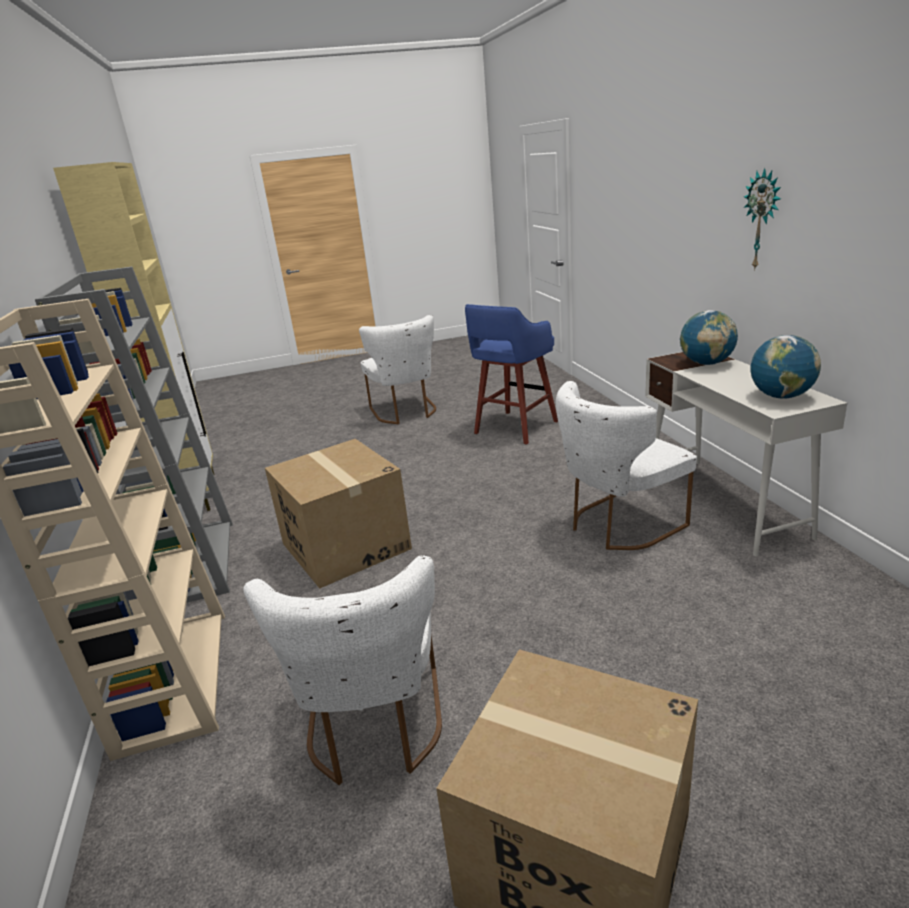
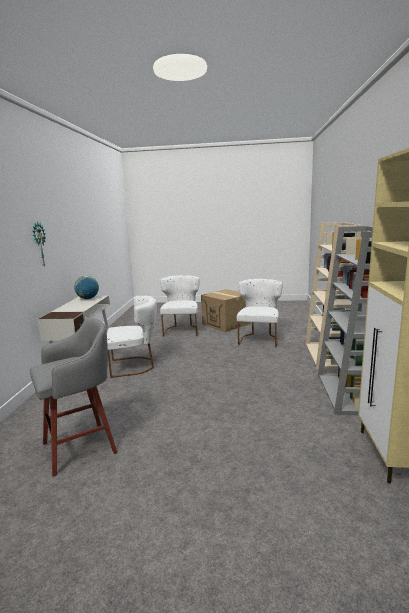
camera: 160 degrees left, 10 degrees down
cardboard box [265,439,412,589] -> none
white chair [359,315,436,424] -> white chair moved to [160,275,200,337]
blue stool [465,304,558,445] -> grey stool [30,318,117,477]
globe [680,310,738,365] -> none

